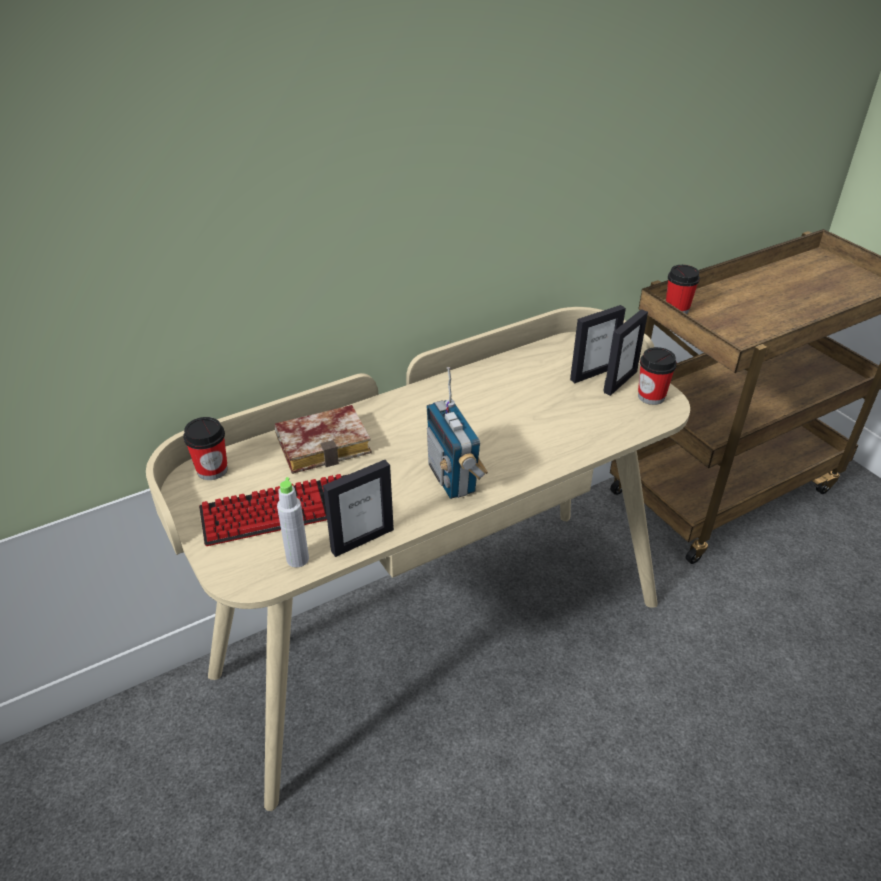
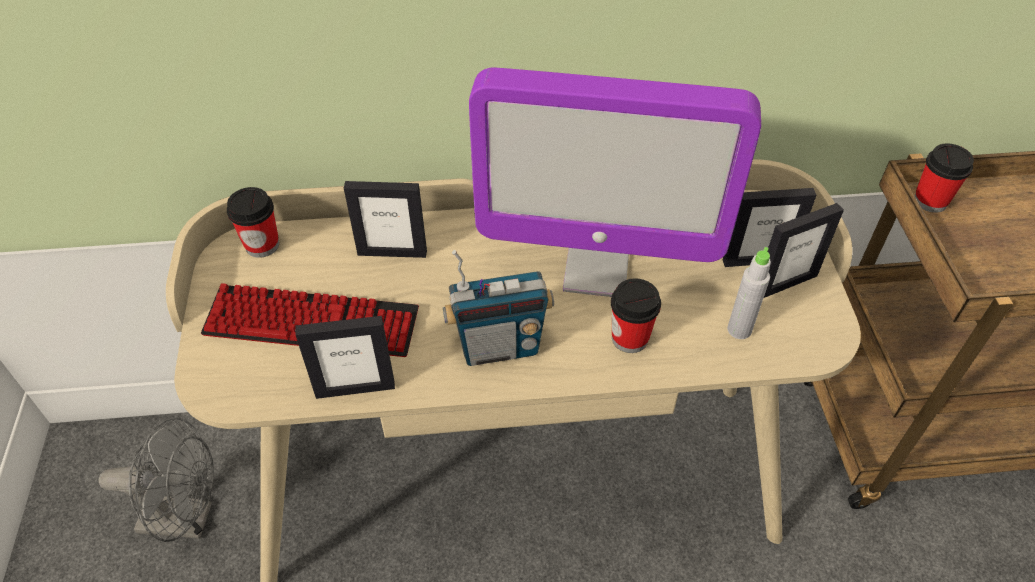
camera: 25 degrees right, 10 degrees up
book [275,405,371,474] -> picture frame [344,181,427,258]
grey bottle [277,477,309,567] -> grey bottle moved to [727,247,771,339]
radio [427,367,488,499] -> radio turned 105 degrees counterclockwise [443,250,554,366]
cup [638,347,677,405] -> cup moved to [611,278,661,353]
none -> grey fan [98,417,214,542]
none -> monitor [469,67,761,297]

